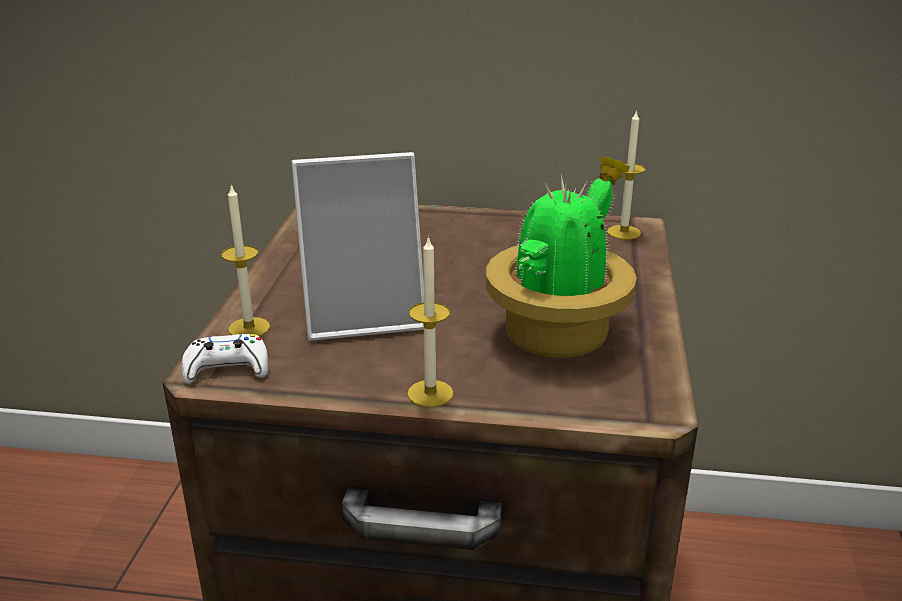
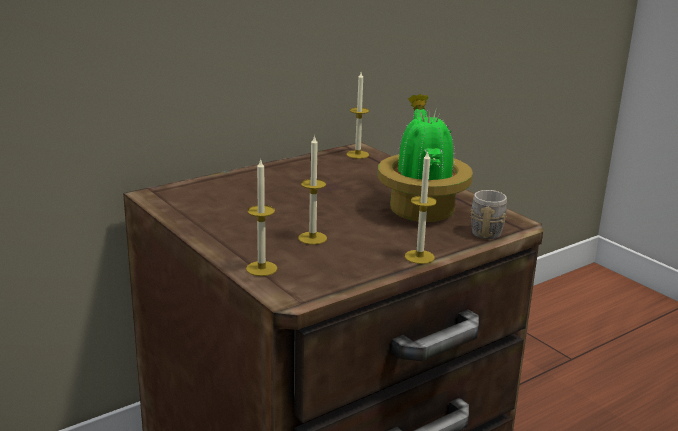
camera: 45 degrees left, 5 degrees down
white game controller [182,334,268,384] -> none
picture frame [291,152,424,341] -> candle [298,135,327,245]
none -> grey mug [470,190,507,239]

